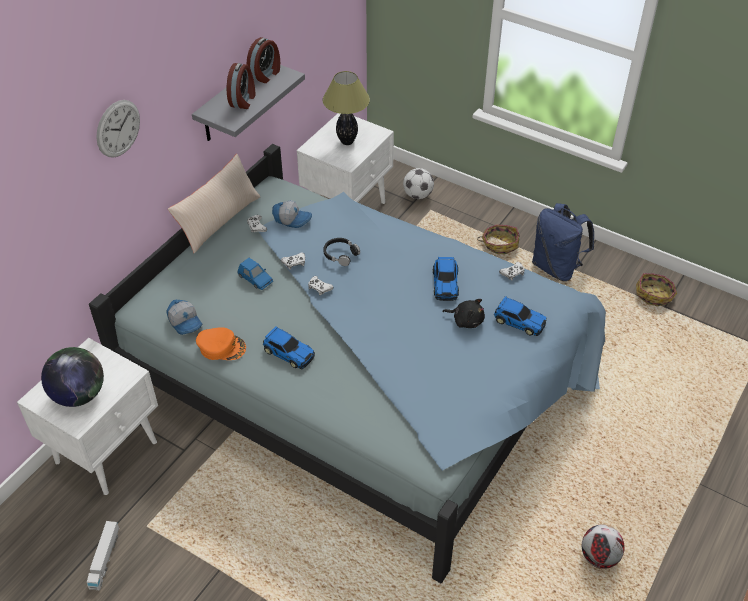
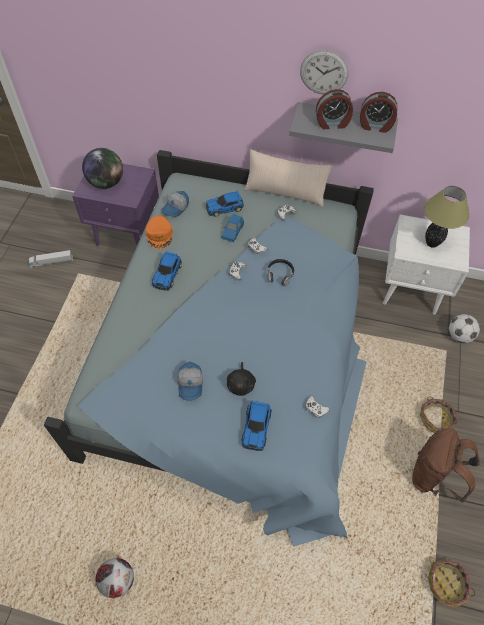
camera: 70 degrees right, 10 degrees up
white nightstand [17,338,158,495] -> purple nightstand [72,164,159,246]
wall clock [96,100,140,158] -> wall clock moved to [300,50,349,94]
cap [272,200,312,228] -> cap moved to [177,362,203,401]
toy car [433,257,459,301] -> toy car moved to [206,191,244,217]
blue backpack [532,203,594,281] -> brown backpack [412,428,480,503]

